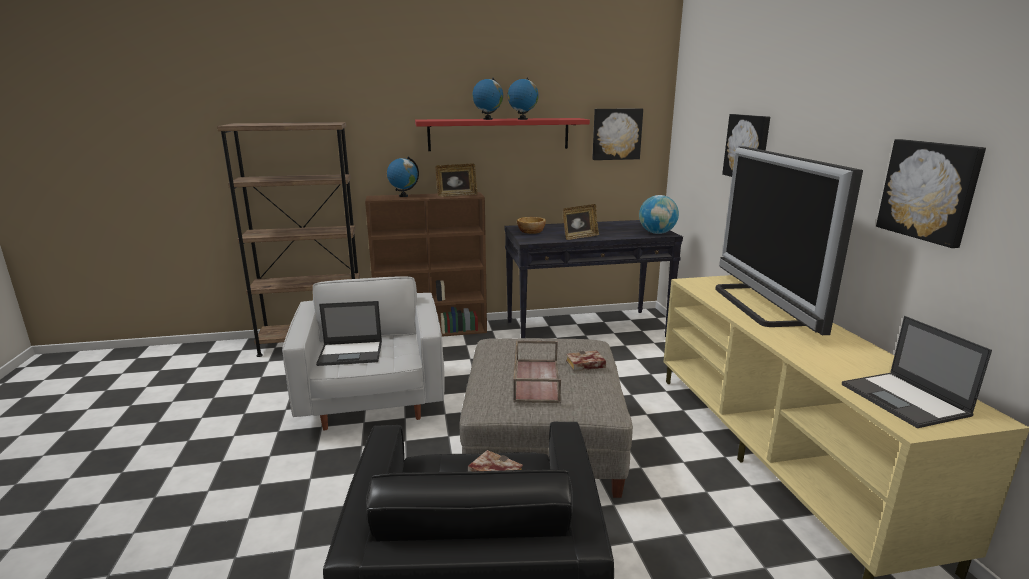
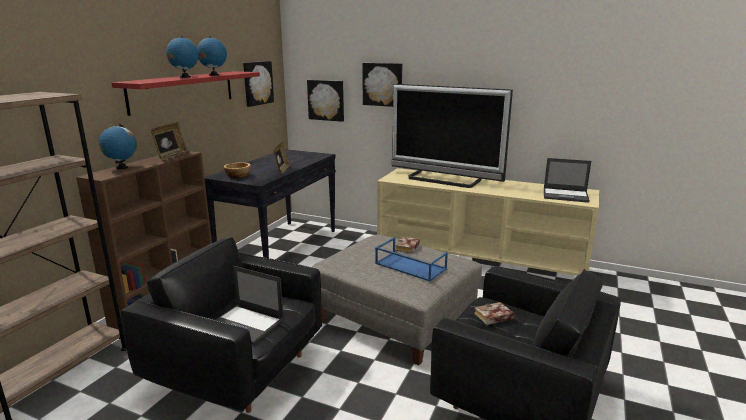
camera: 55 degrees left, 0 degrees up
white armchair [282,276,445,430] -> black armchair [121,237,322,413]
laptop [316,301,382,366] -> laptop turned 90 degrees clockwise [215,266,284,345]
brown tray [513,340,561,403] -> blue tray [375,238,448,281]
globe [639,195,679,234] -> none
picture [876,139,986,248] -> picture moved to [307,80,344,122]

